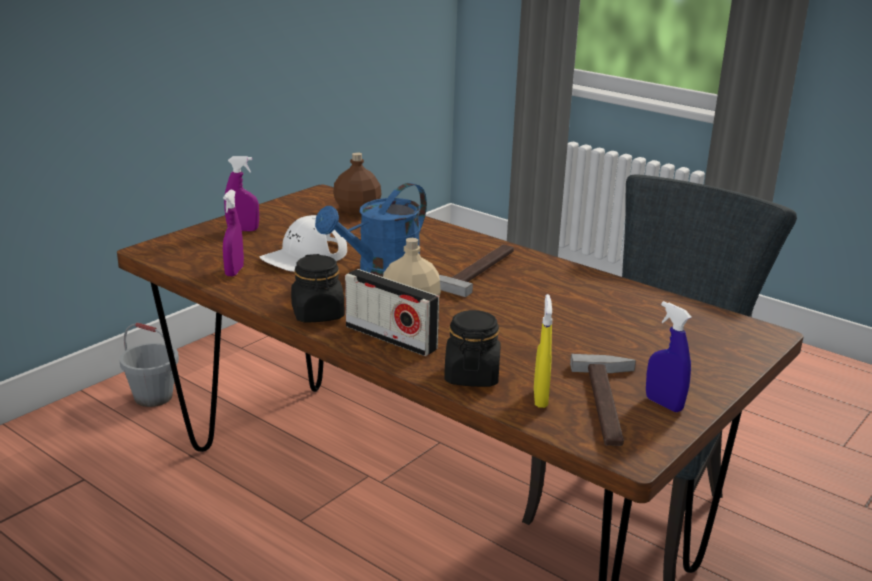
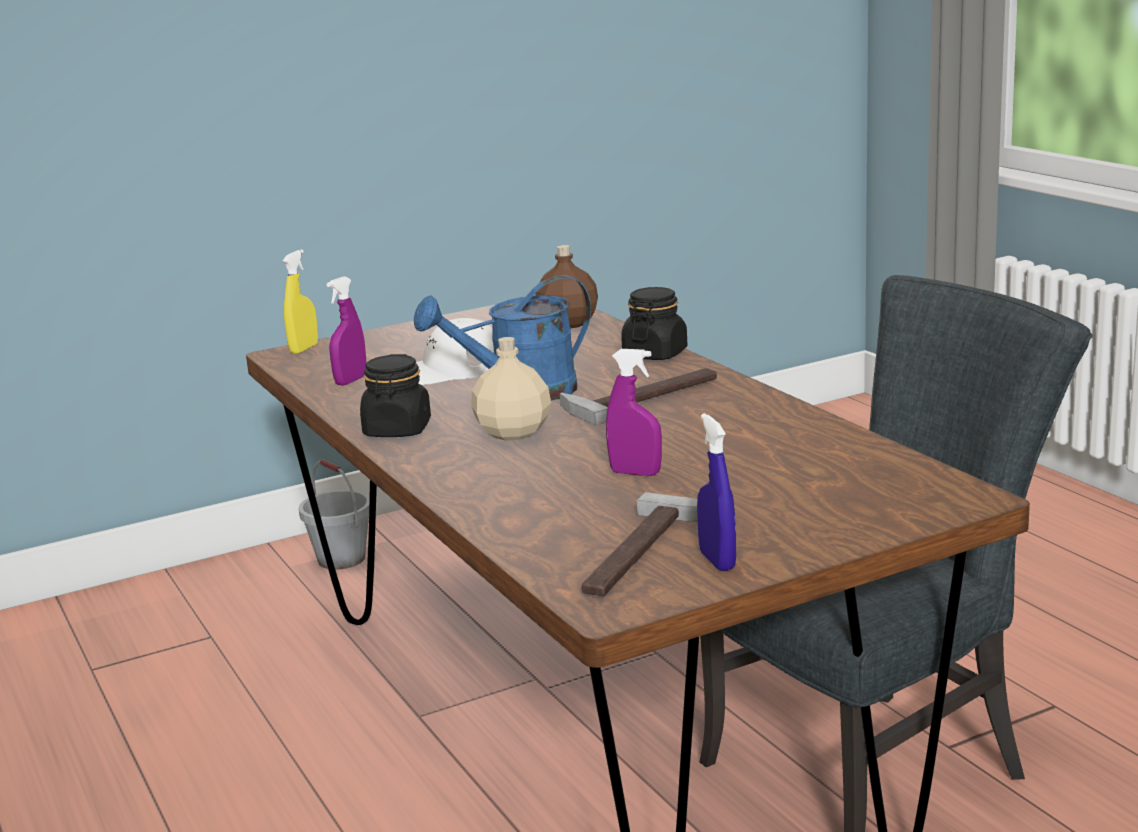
camera: 25 degrees right, 5 degrees down
purple spray bottle [224,156,259,231] -> purple spray bottle moved to [606,349,662,476]
radio [345,269,439,356] -> none
black jar [444,310,501,387] -> black jar moved to [621,287,687,360]
yellow spray bottle [534,294,552,408] -> yellow spray bottle moved to [283,249,318,354]

